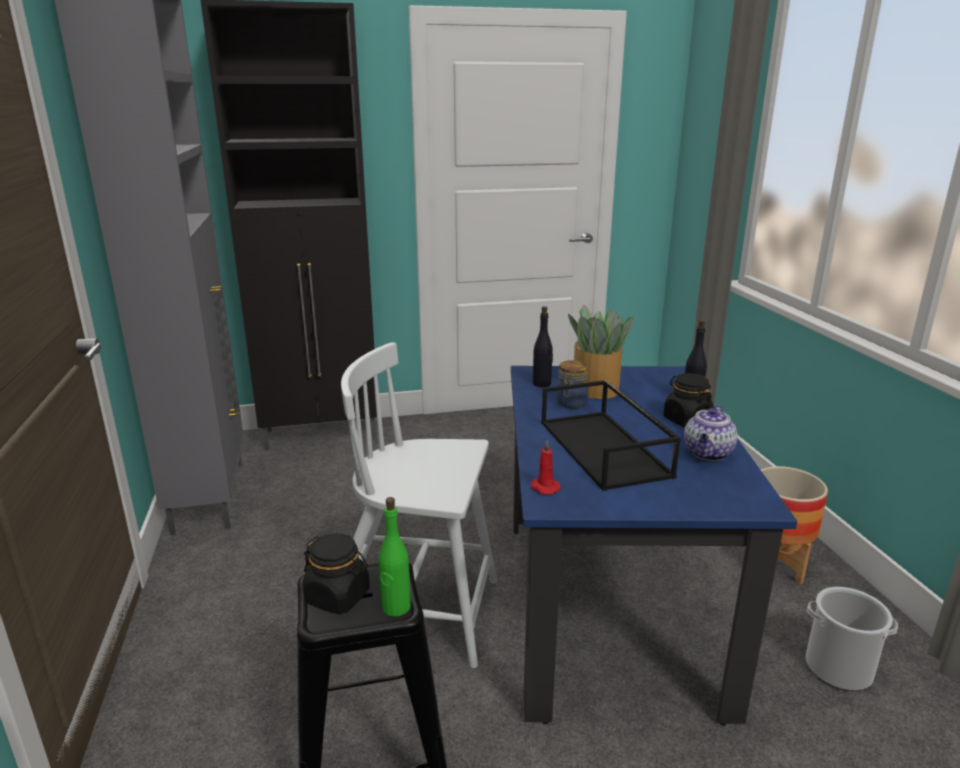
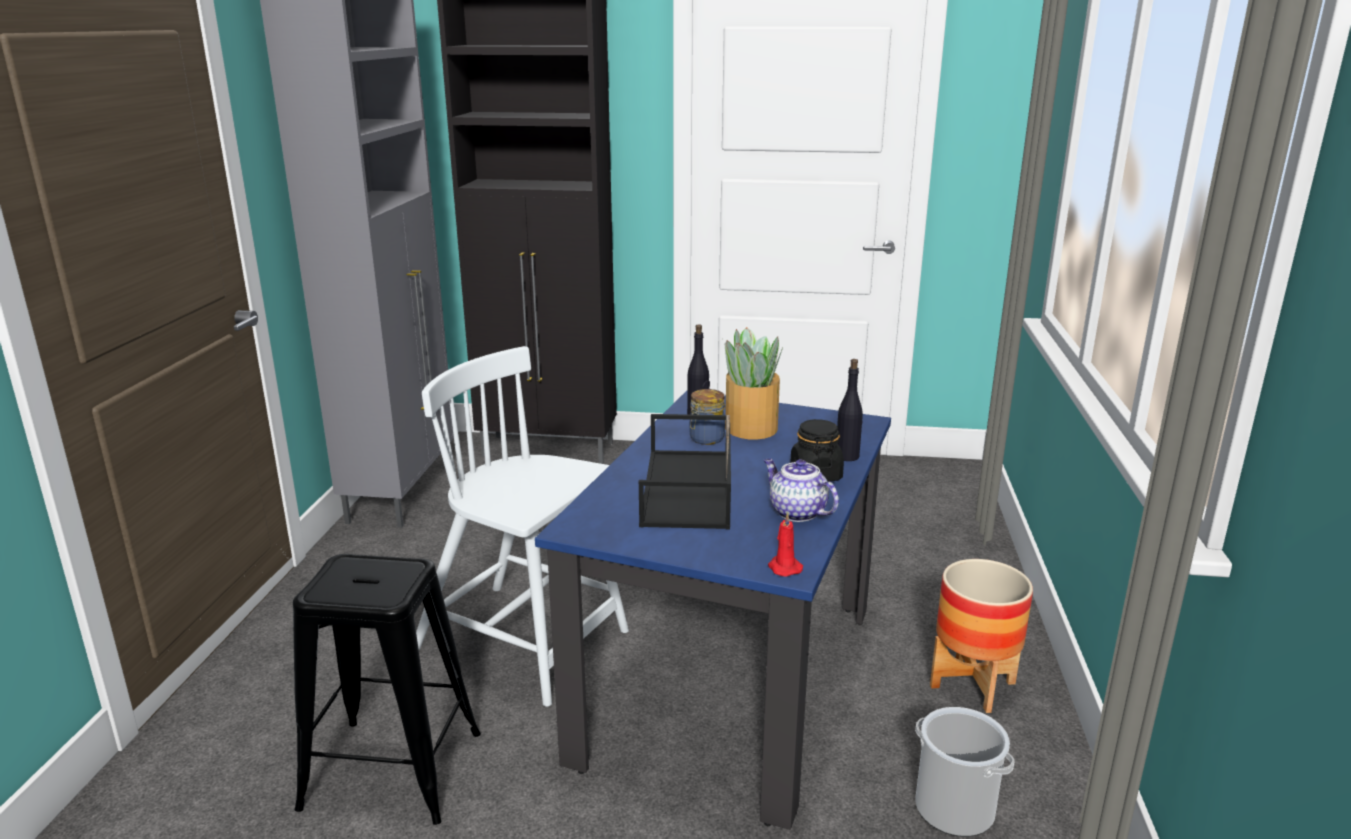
camera: 20 degrees right, 0 degrees up
black jar [303,533,370,614] -> none
green bottle [379,497,411,617] -> none
red candle [531,440,561,495] -> red candle moved to [768,512,803,577]
teapot [684,405,738,461] -> teapot turned 90 degrees clockwise [764,458,839,522]

